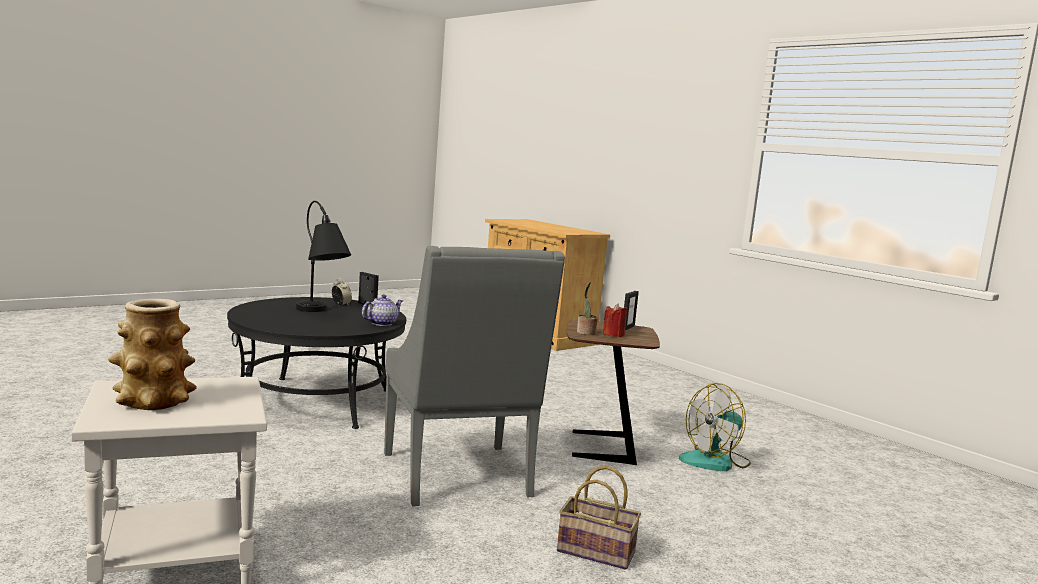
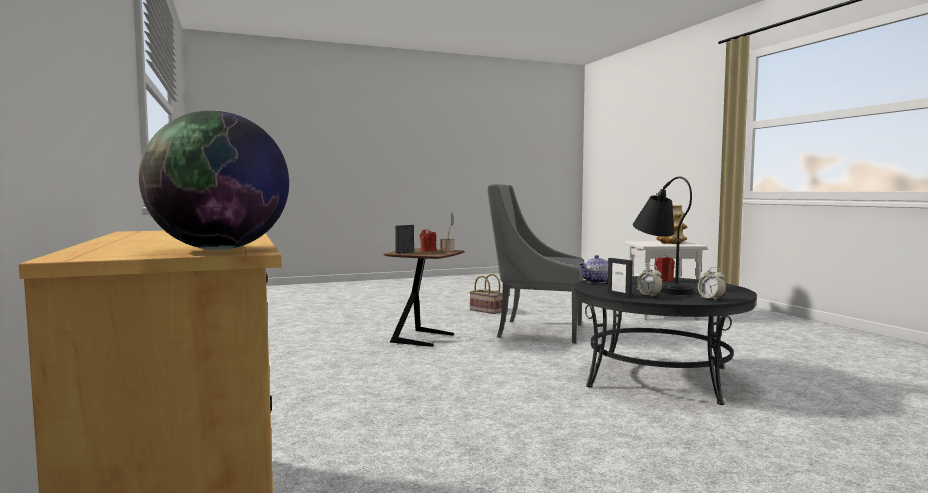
camera: 160 degrees left, 5 degrees down
grey armchair [384,246,565,506] -> grey armchair turned 75 degrees counterclockwise [487,184,585,343]
fan [679,383,751,471] -> none
none -> globe [139,110,289,250]
none -> red candle [654,254,675,282]
none -> alarm clock [698,267,726,301]

